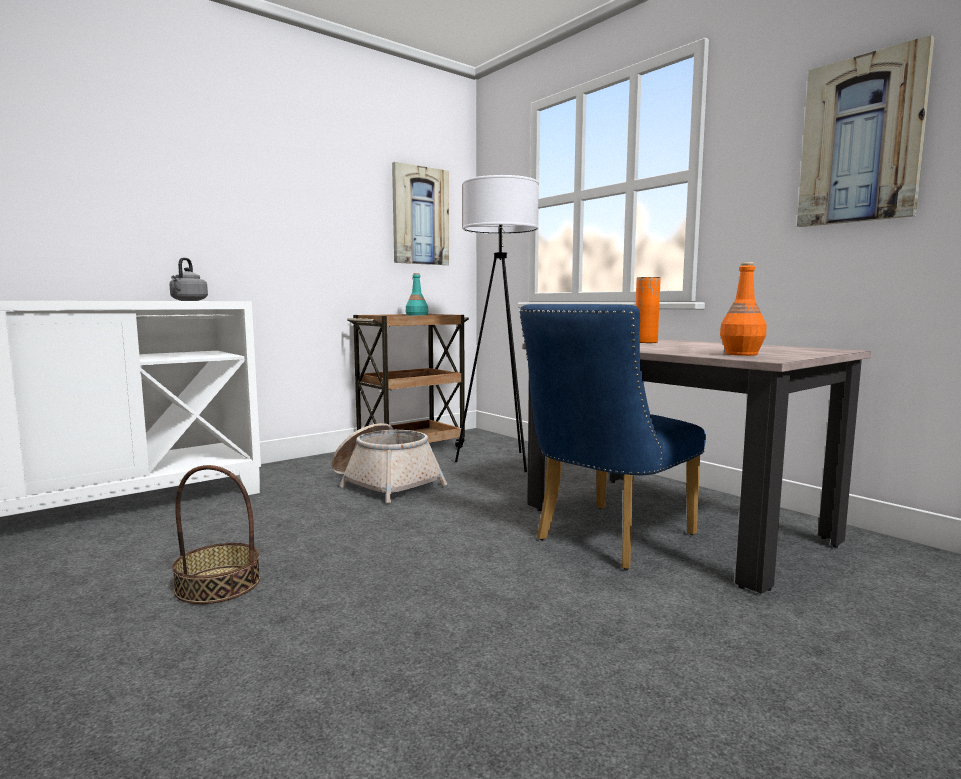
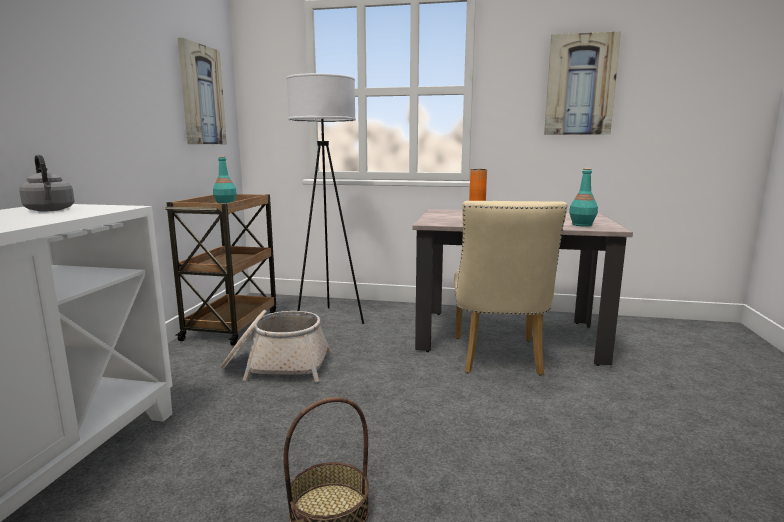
camera: 40 degrees left, 5 degrees up
blue chair [520,304,706,570] -> beige chair [454,201,568,376]
orange bottle [720,262,766,356] -> turquoise bottle [569,168,598,227]

